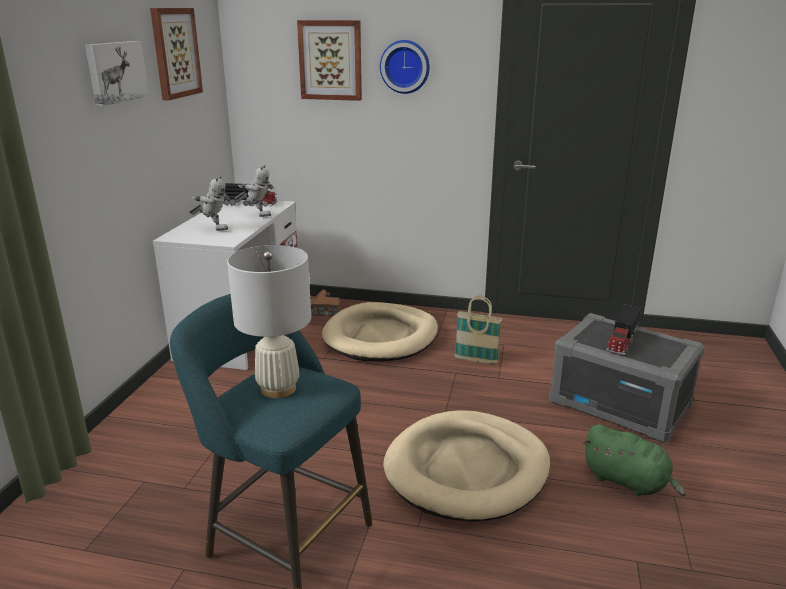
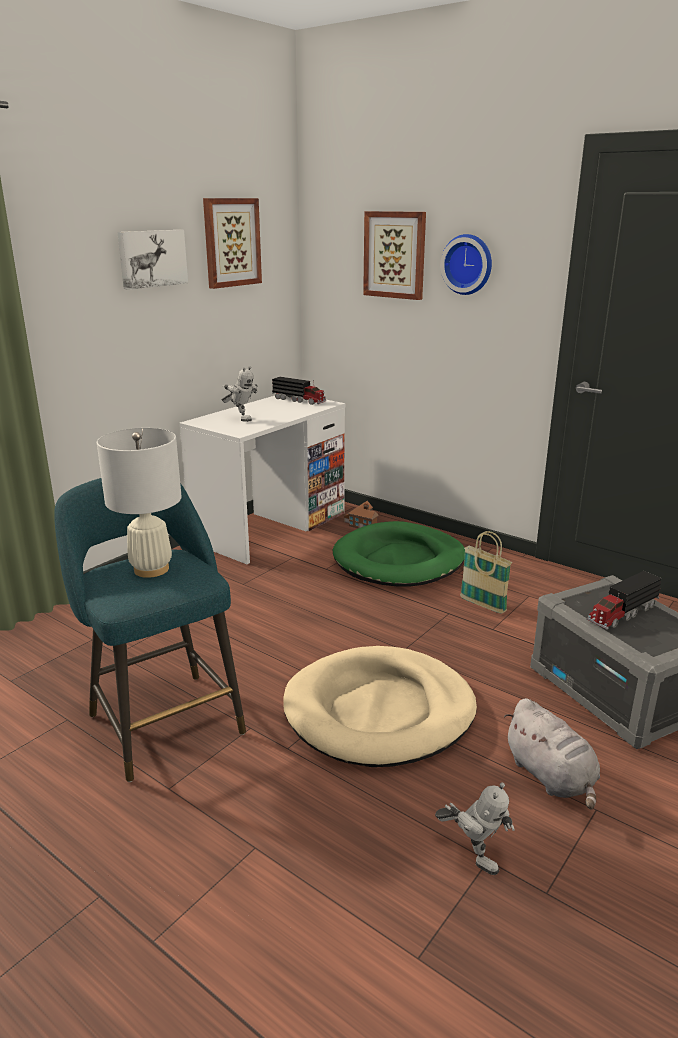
camera: 25 degrees right, 0 degrees up
toy robot [234,165,275,217] -> toy robot moved to [435,782,515,875]
beige dog bed [322,302,438,362] -> green dog bed [333,521,465,586]
green plush toy [583,424,686,496] -> grey plush toy [504,698,600,810]

